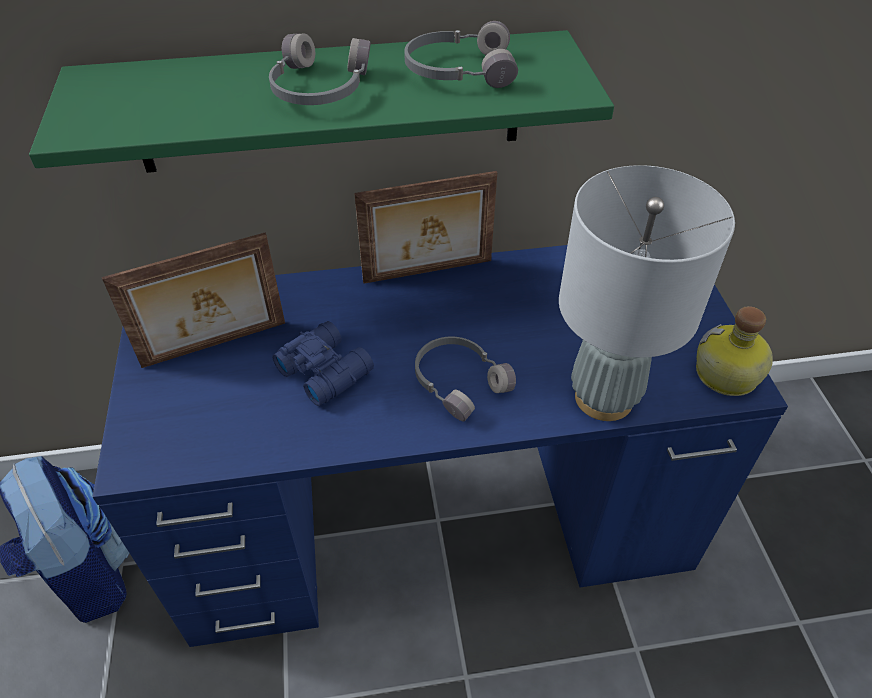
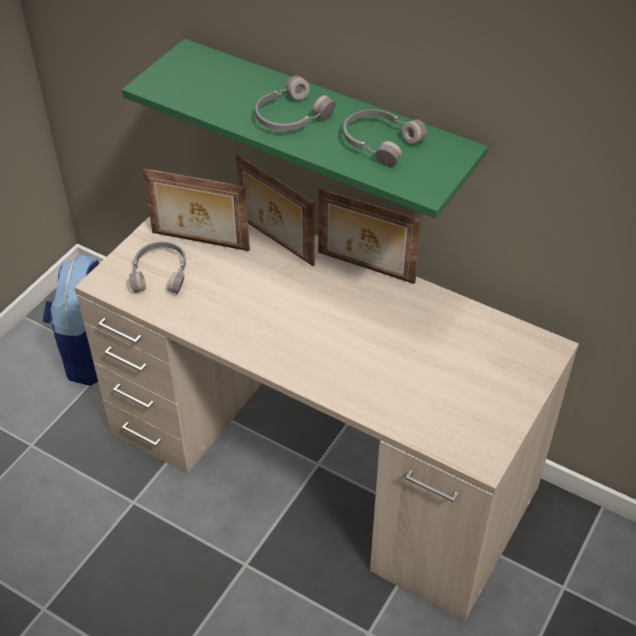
camera: 40 degrees right, 0 degrees up
blue desk [92,245,788,647] -> beige desk [74,216,579,622]
blue binoculars [272,321,374,406] -> none
grey headphones [415,336,516,421] -> grey headphones moved to [129,242,186,294]
grey table lamp [559,165,735,421] -> none
bottle [696,306,773,396] -> none
none -> picture frame [236,154,315,266]

